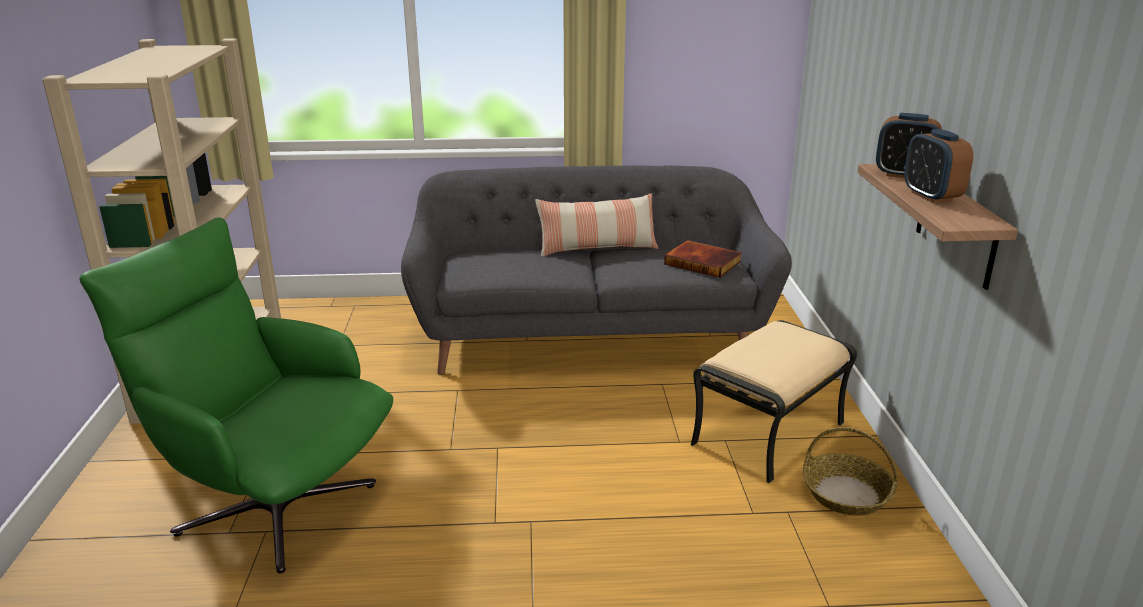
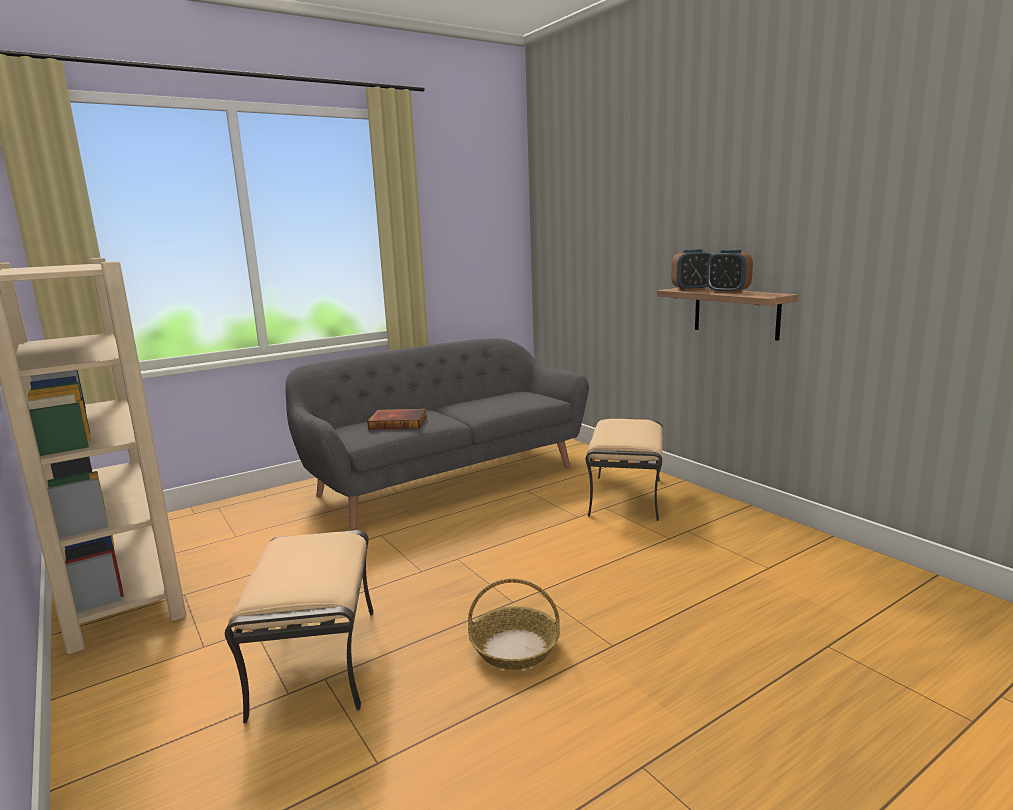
camera: 30 degrees left, 10 degrees down
green armchair [79,217,393,573] -> beige ottoman [225,530,374,724]
pillow [535,193,658,256] -> none
book [664,240,742,278] -> book moved to [367,409,427,430]
basket [803,427,898,516] -> basket moved to [468,578,560,670]

